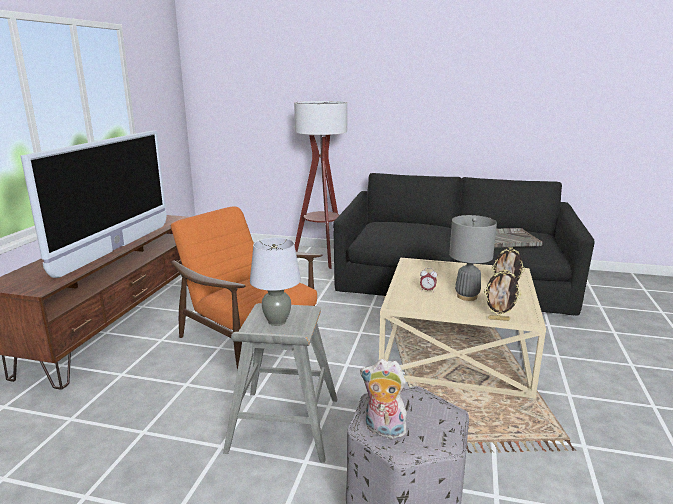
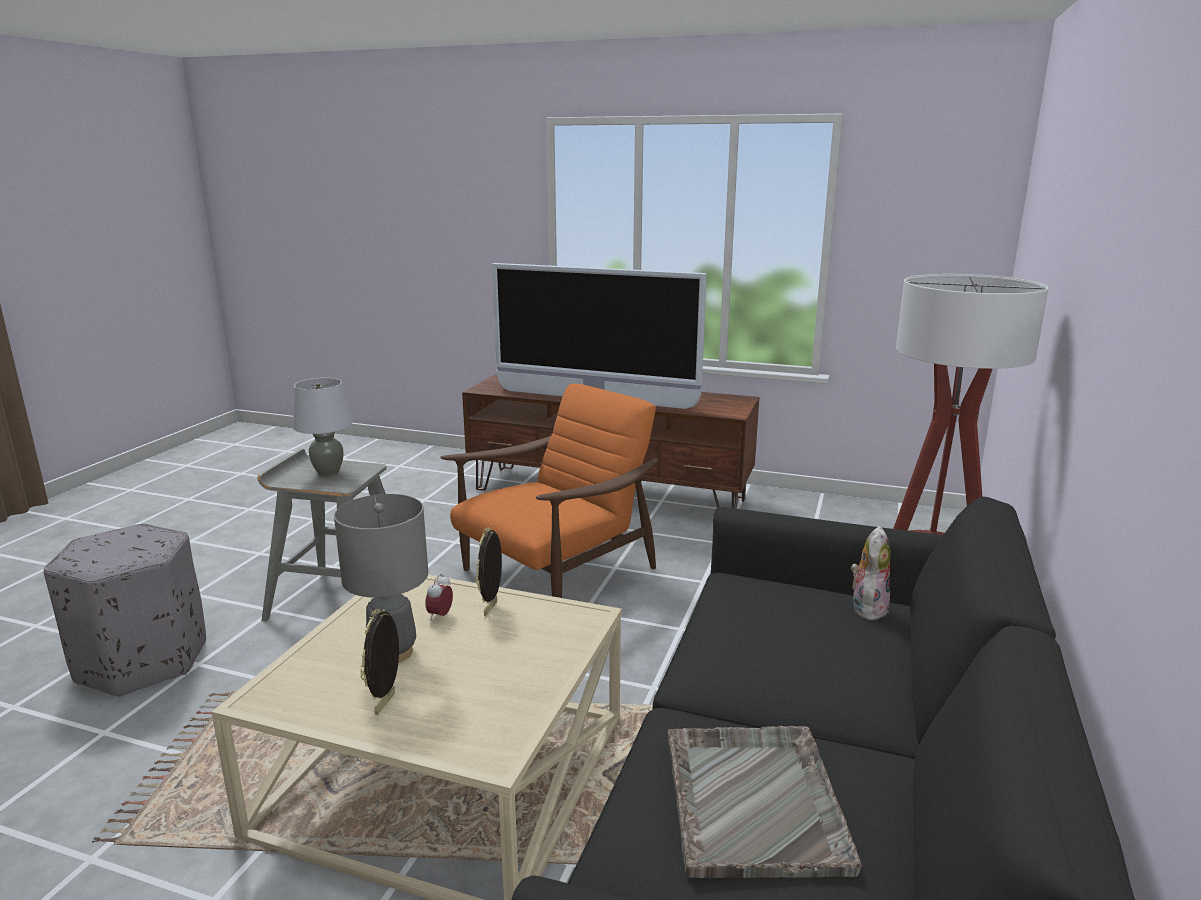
camera: 95 degrees right, 0 degrees up
plush toy [360,359,407,439] -> plush toy moved to [851,526,891,620]
picture frame [484,270,521,321] -> picture frame moved to [476,527,502,616]

